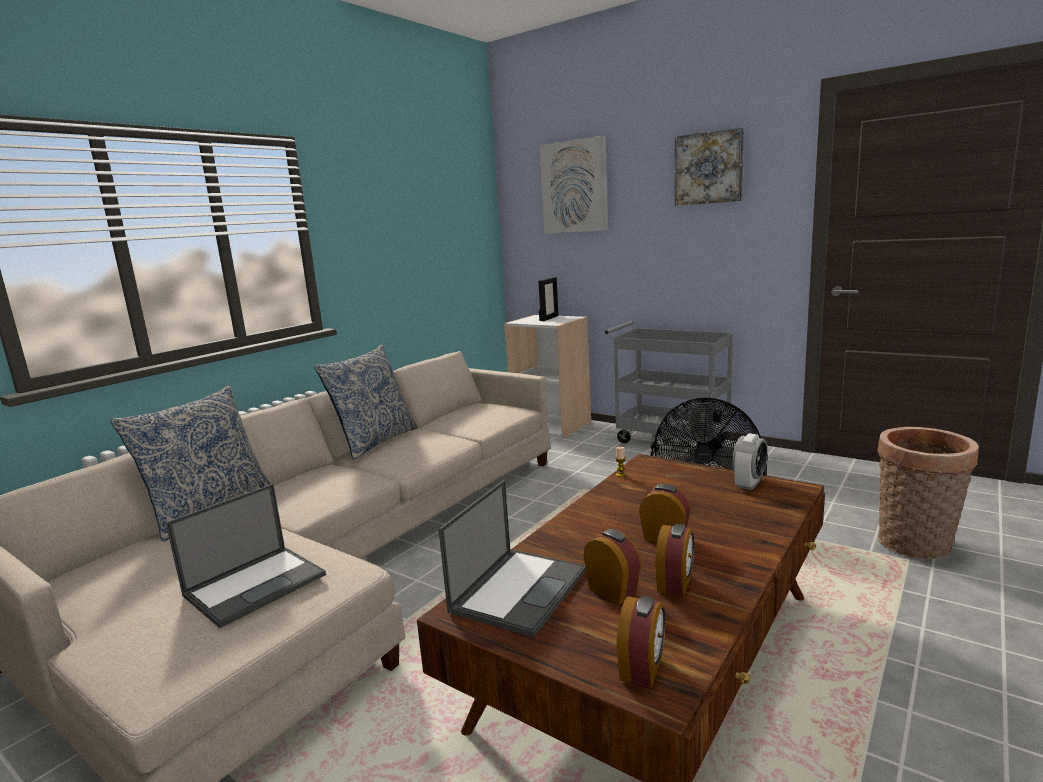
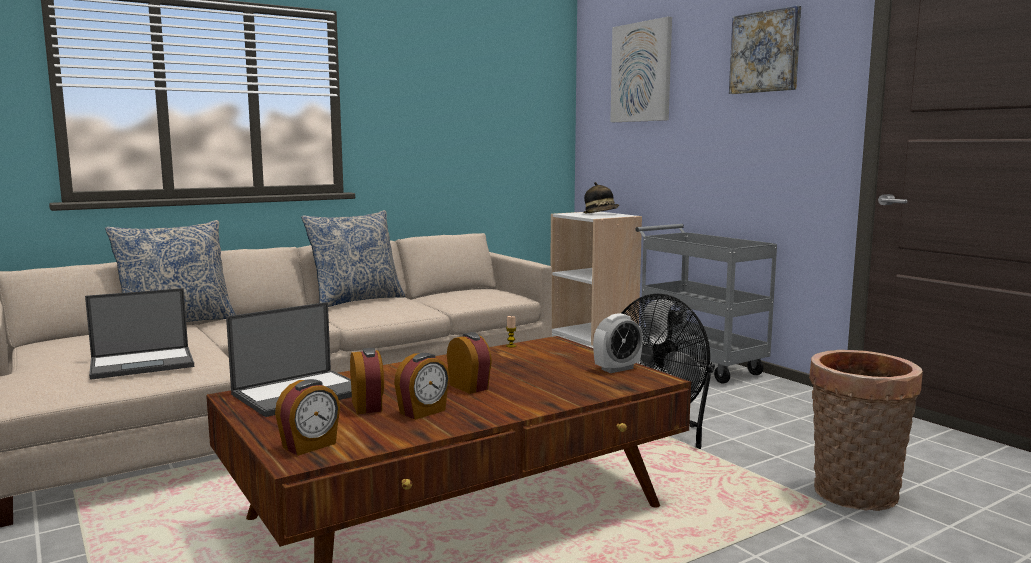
camera: 20 degrees right, 5 degrees down
picture frame [538,277,559,321] -> hat [583,182,619,213]

